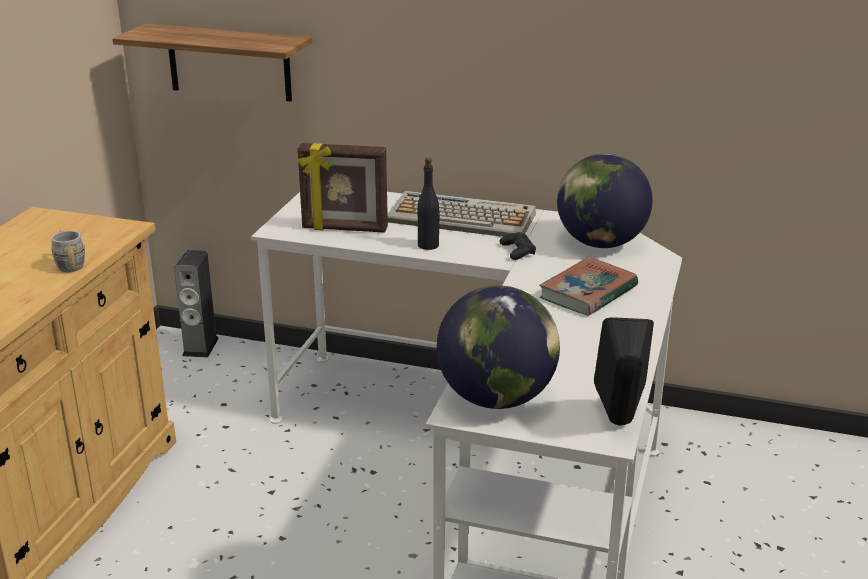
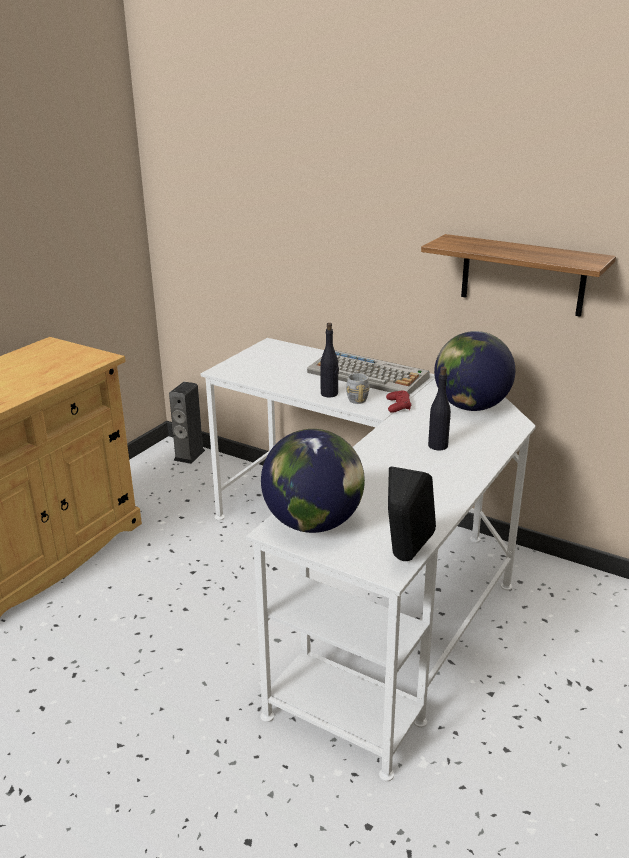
camera: 15 degrees right, 0 degrees up
grey mug [51,230,85,272] -> grey mug moved to [346,373,369,404]
shelf [112,24,312,102] -> shelf moved to [421,234,616,317]
picture frame [298,143,388,233] -> none
black game controller [500,232,536,260] -> red game controller [386,390,411,413]
book [539,257,638,316] -> black bottle [428,367,451,450]

